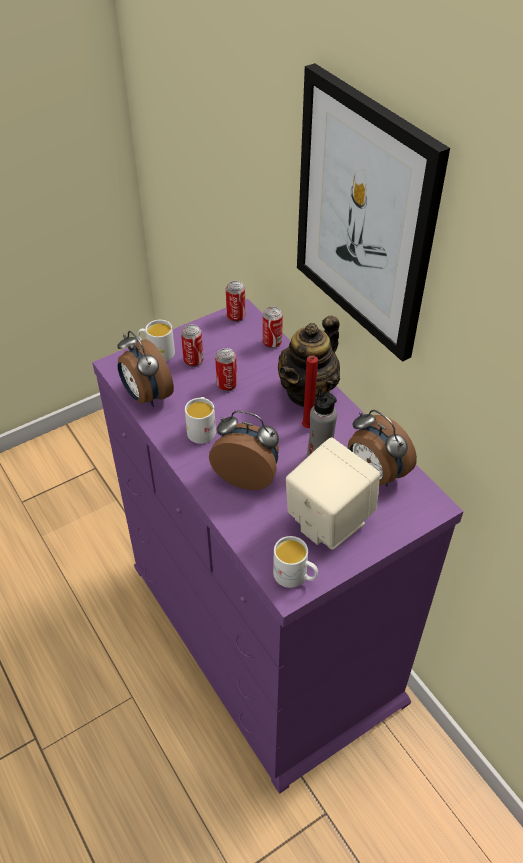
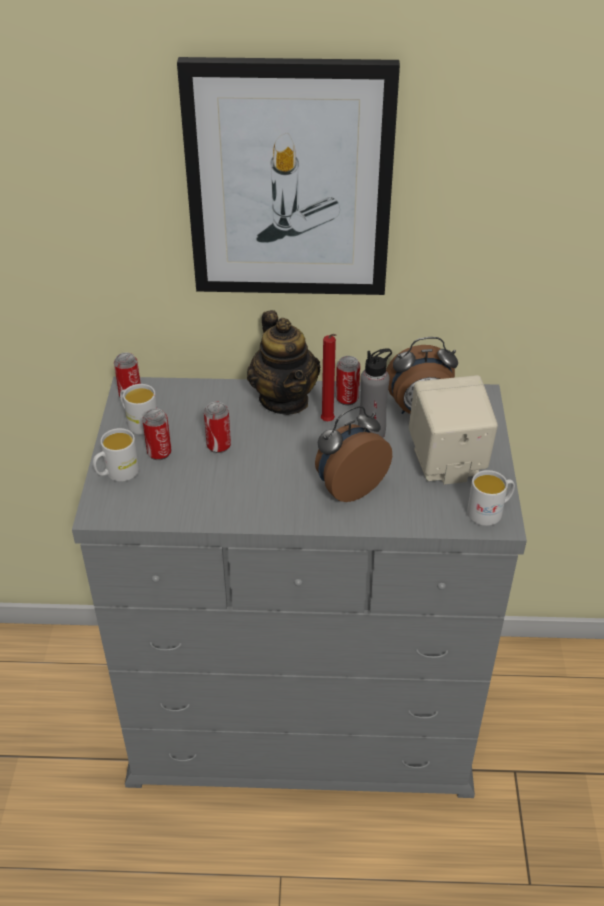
camera: 55 degrees left, 5 degrees down
purple dresser [92,299,464,794] -> grey dresser [72,377,527,798]
alarm clock [117,331,174,407] -> none
white mug [185,397,216,444] -> white mug moved to [120,384,157,435]
can [263,306,283,348] -> can moved to [336,356,360,405]

